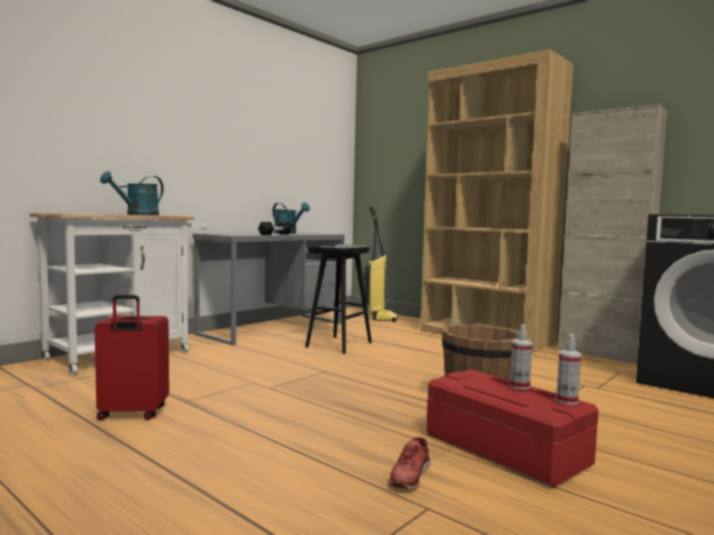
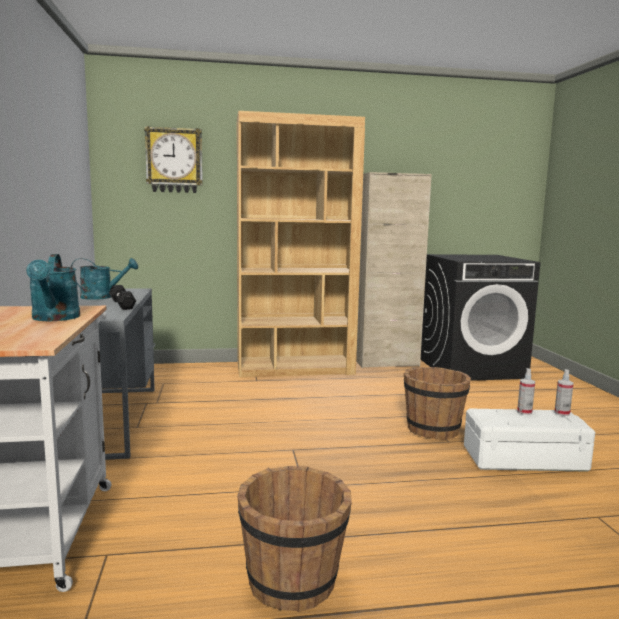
camera: 50 degrees left, 5 degrees up
red suitcase [95,295,169,420] -> brown bucket [237,466,352,612]
black stool [305,244,372,354] -> none
vacuum cleaner [364,206,398,322] -> none
red shoe [389,437,430,490] -> none
red storage box [426,369,599,488] -> white storage box [464,408,595,472]
none -> wall clock [144,126,203,193]

